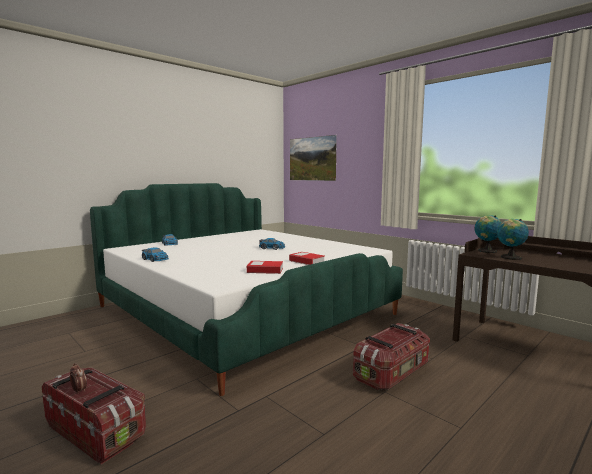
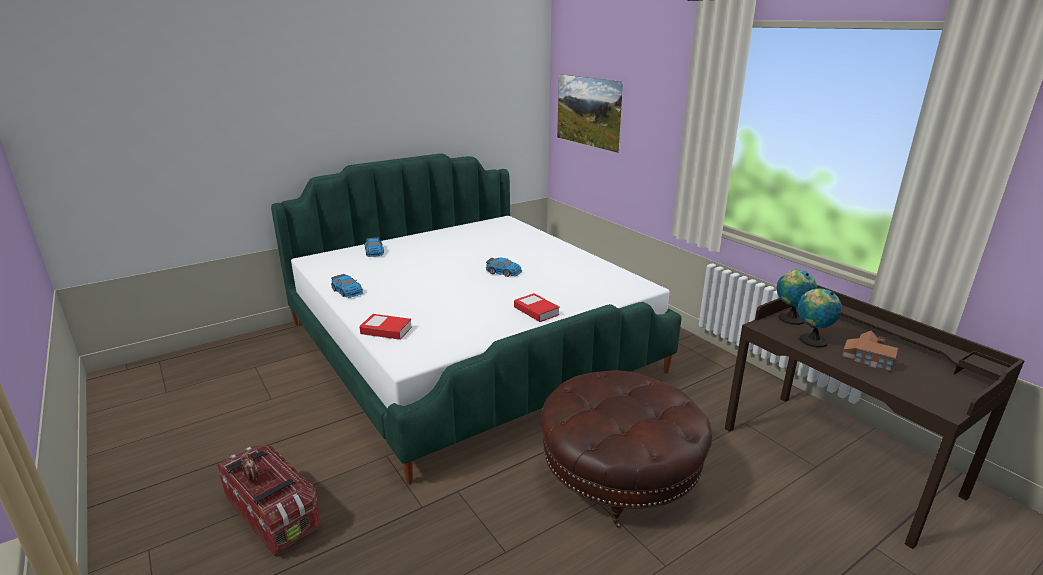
camera: 10 degrees right, 15 degrees up
book [247,261,283,274] -> book moved to [360,314,412,340]
storage box [353,323,430,390] -> brown ottoman [540,370,712,528]
none -> toy house [842,331,898,373]

